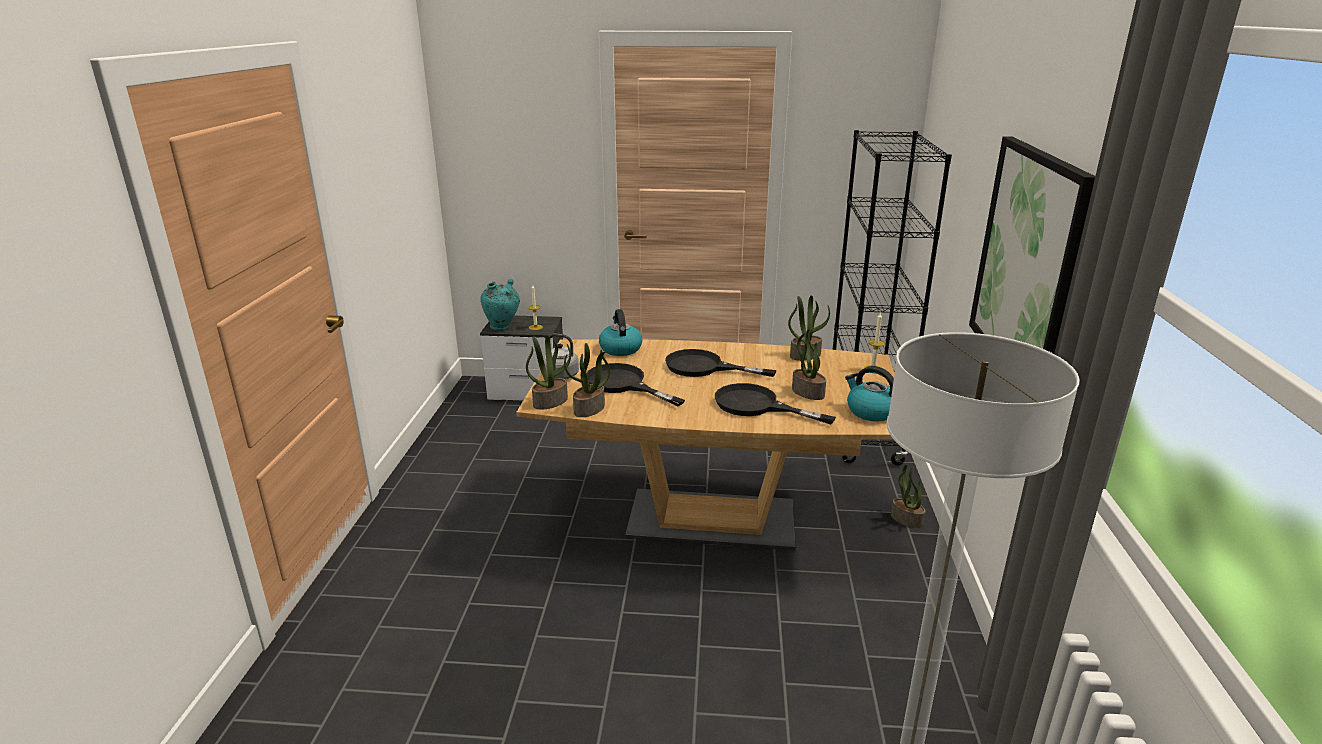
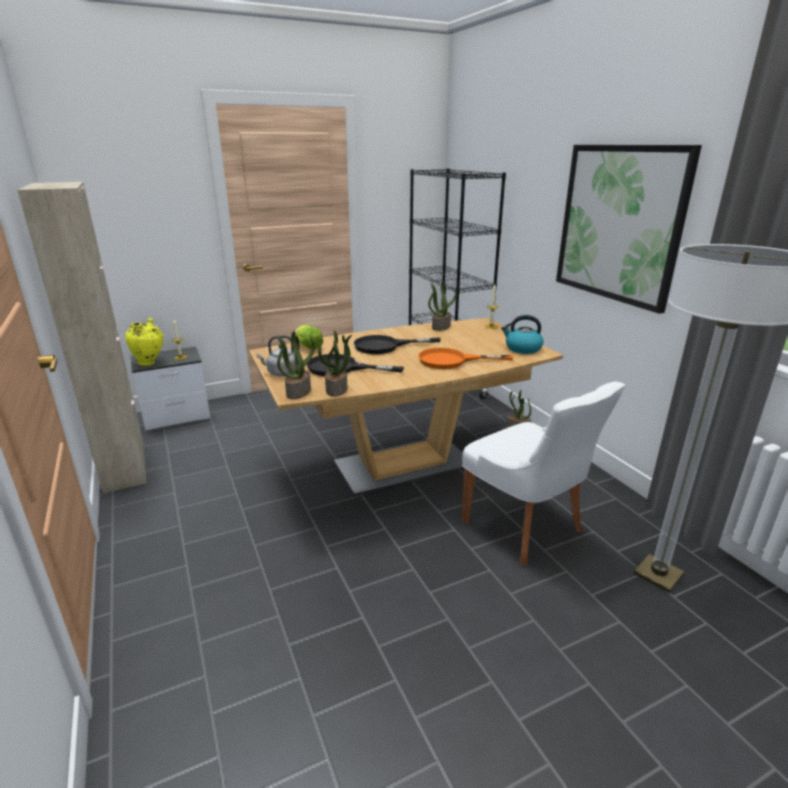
camera: 30 degrees left, 0 degrees up
turquoise vase [480,279,520,330] -> yellow vase [125,318,164,366]
kettle [599,309,642,356] -> lettuce [295,325,323,349]
black frying pan [715,383,836,424] -> orange frying pan [418,348,513,369]
potted plant [792,328,826,400] -> none
none -> beige cabinet [17,182,147,493]
none -> white chair [462,382,626,566]

